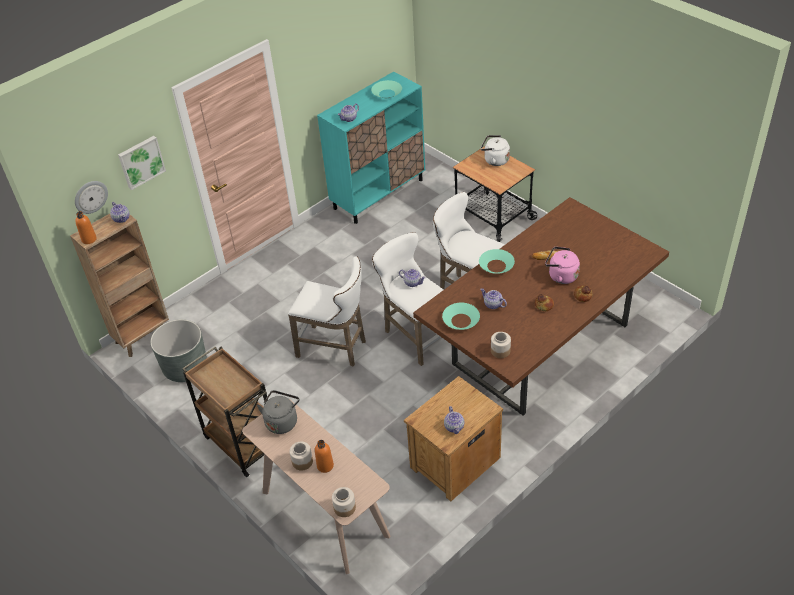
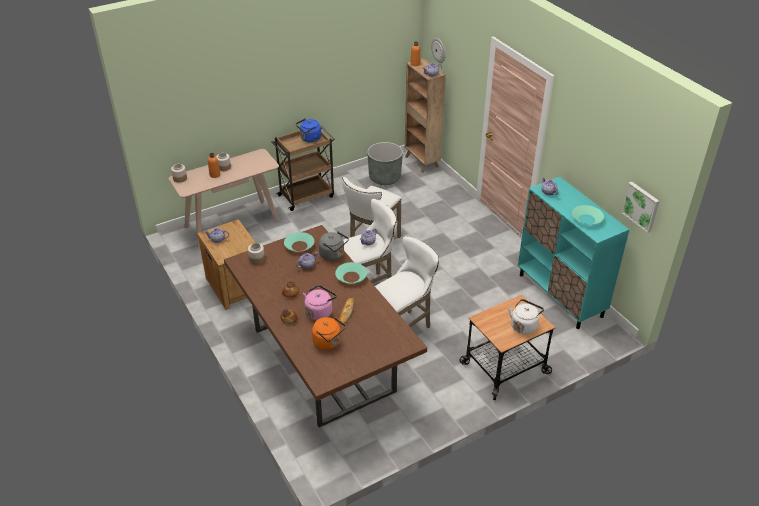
camera: 100 degrees right, 5 degrees down
picture [118,136,166,190] -> picture moved to [621,182,659,233]
grey kettle [257,390,300,434] -> grey kettle moved to [319,232,349,261]
none -> blue kettle [296,118,321,143]
none -> orange kettle [312,317,346,350]

